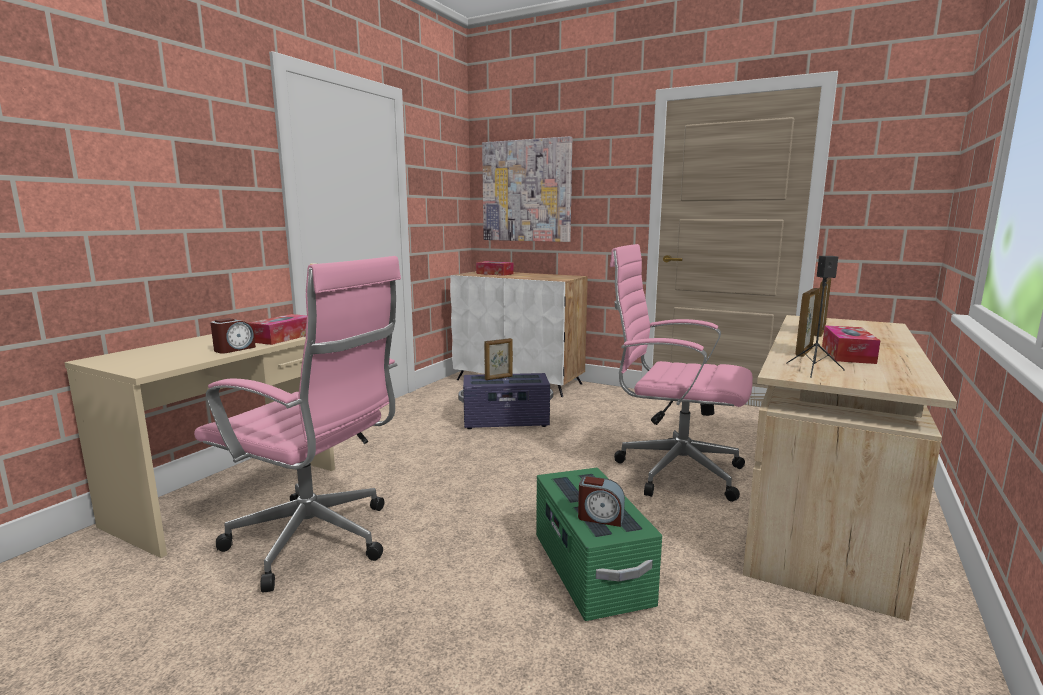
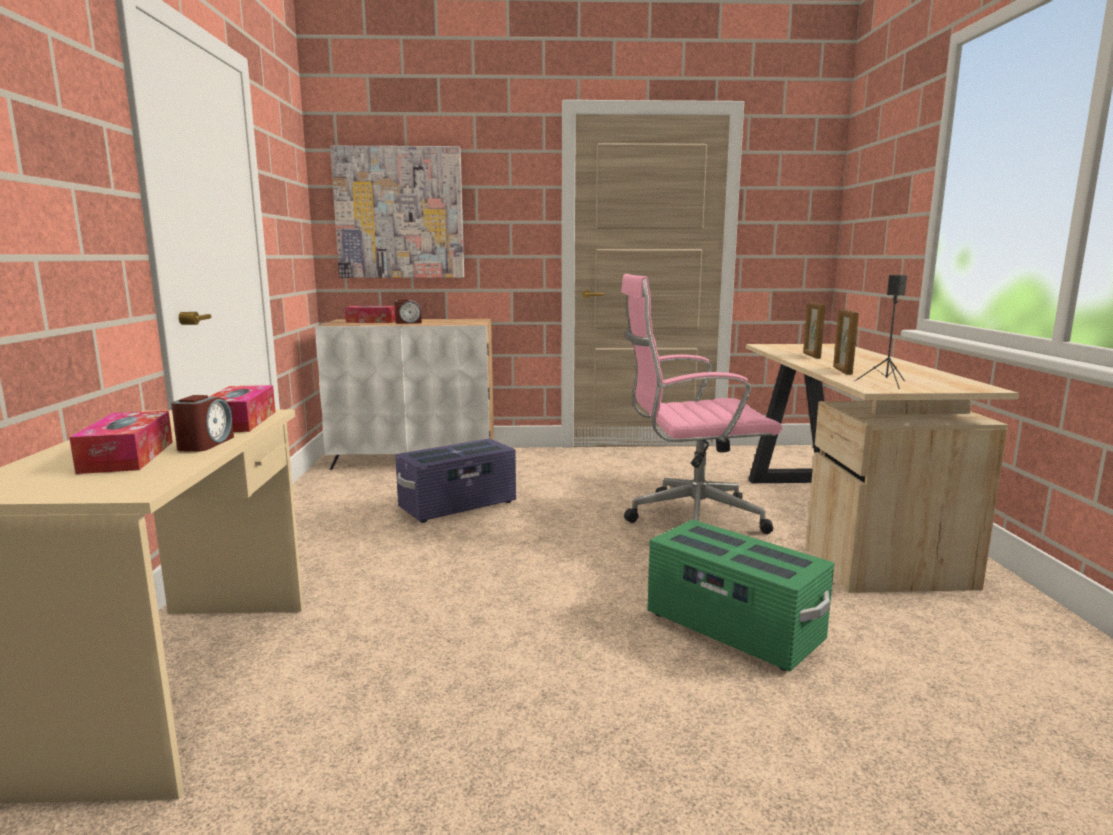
camera: 30 degrees left, 0 degrees up
pink office chair [194,256,401,593] -> none
picture frame [484,338,513,380] -> none
alarm clock [578,476,625,527] -> alarm clock moved to [394,299,422,324]
tissue box [822,325,881,364] -> tissue box moved to [69,411,173,474]

